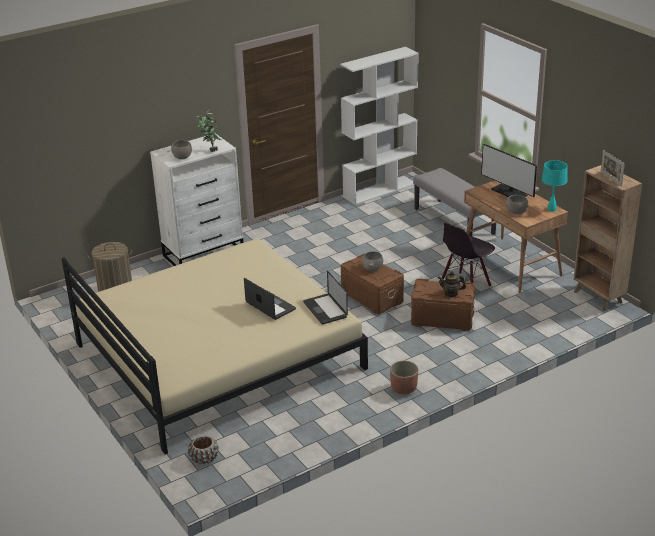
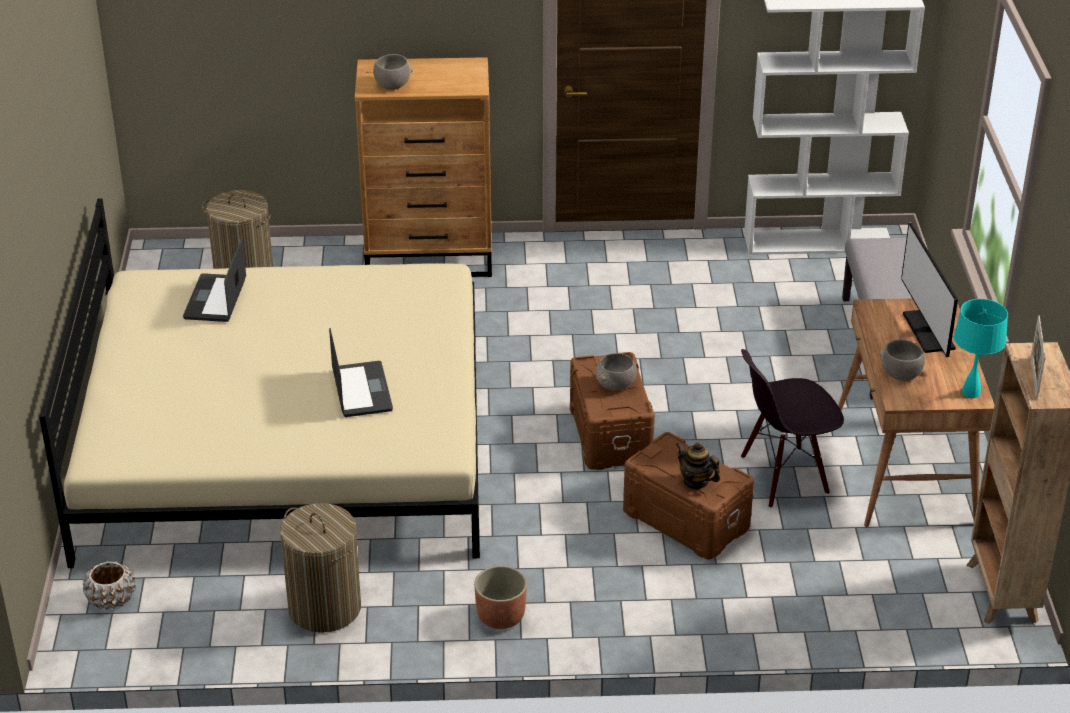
camera: 30 degrees right, 5 degrees up
white dresser [150,133,243,266] -> brown dresser [355,57,492,277]
potted plant [196,109,221,152] -> none
laptop [303,271,348,324] -> laptop moved to [183,238,246,322]
none -> laundry basket [280,503,361,633]

